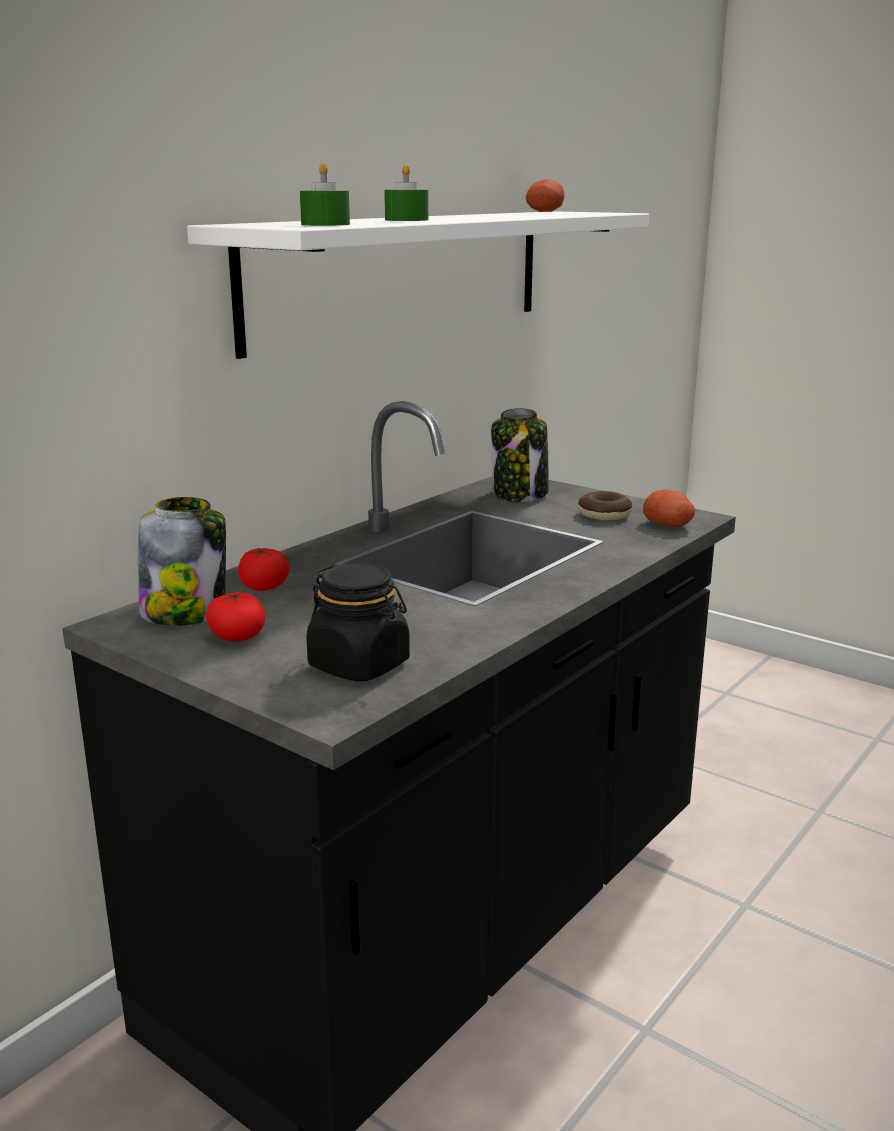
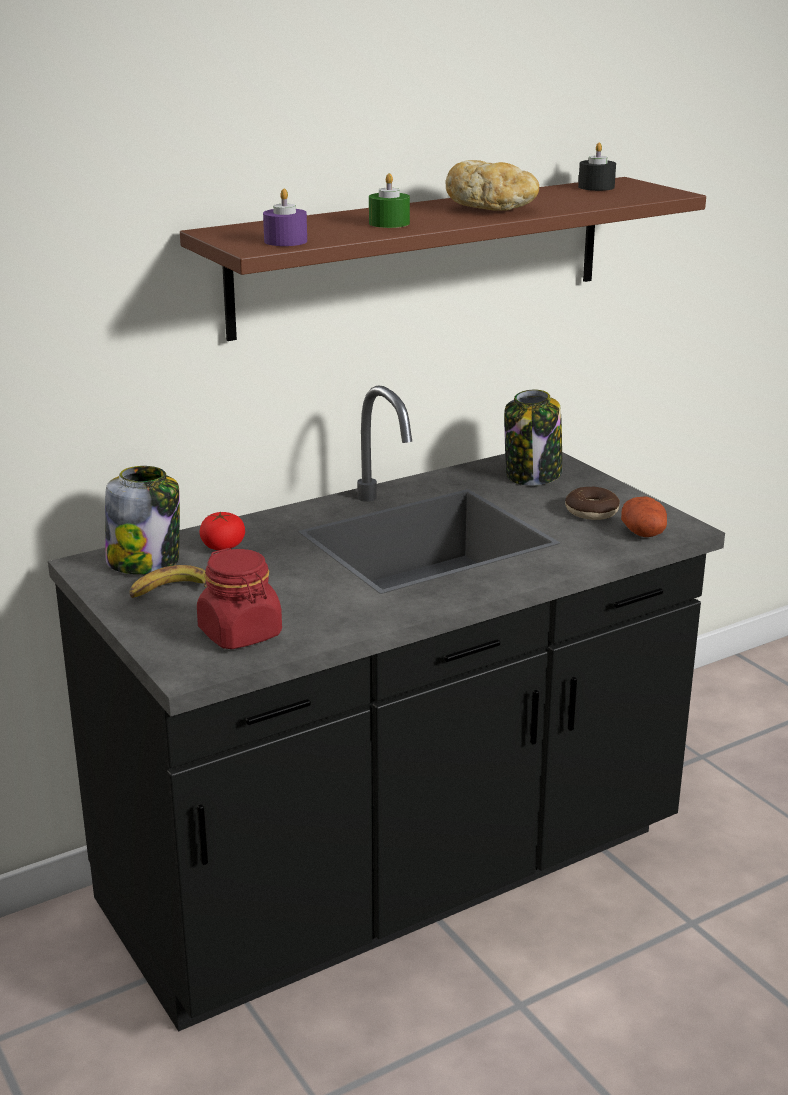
camera: 20 degrees right, 5 degrees up
white shelf [187,211,649,359] -> brown shelf [180,177,706,341]
tomato [206,591,265,641] -> banana [129,565,207,598]
green candle [300,162,350,226] -> purple candle [263,188,307,246]
black jar [306,563,410,682] -> red jar [197,548,282,649]
potato [526,179,565,212] -> black candle [578,142,616,191]
none -> bread [445,160,539,211]

